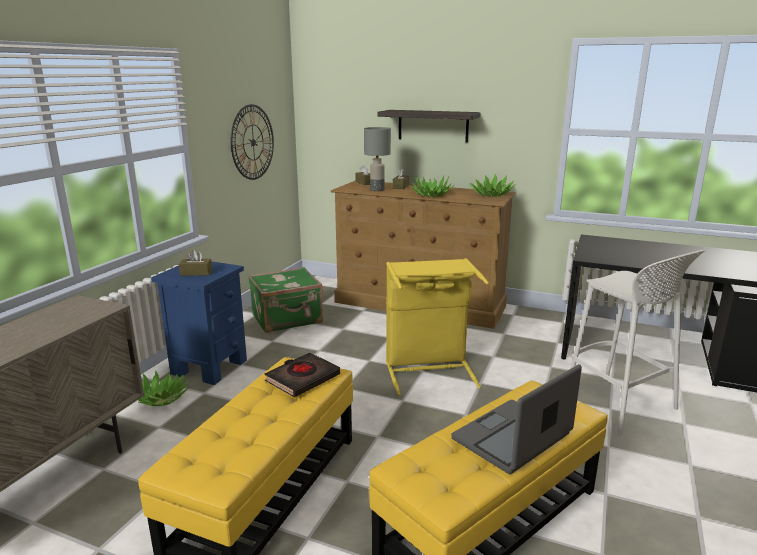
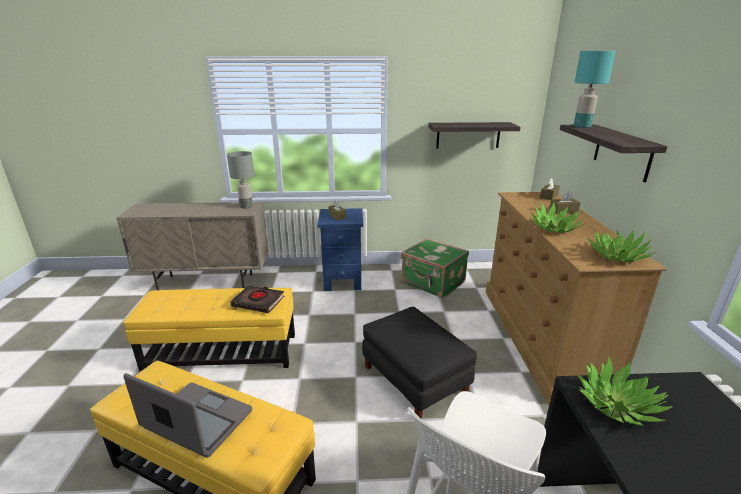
camera: 65 degrees right, 5 degrees up
potted plant [138,370,190,406] -> potted plant moved to [577,356,673,426]
wall clock [231,104,274,180] -> shelf [428,122,521,148]
grey table lamp [364,127,391,191] -> grey table lamp moved to [227,151,254,209]
yellow laundry basket [386,258,489,396] -> black ottoman [362,307,477,419]
none -> turquoise table lamp [574,51,616,128]

